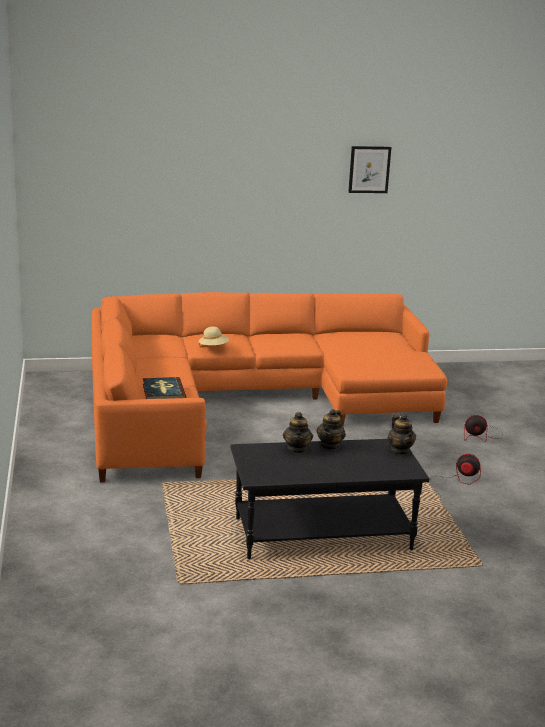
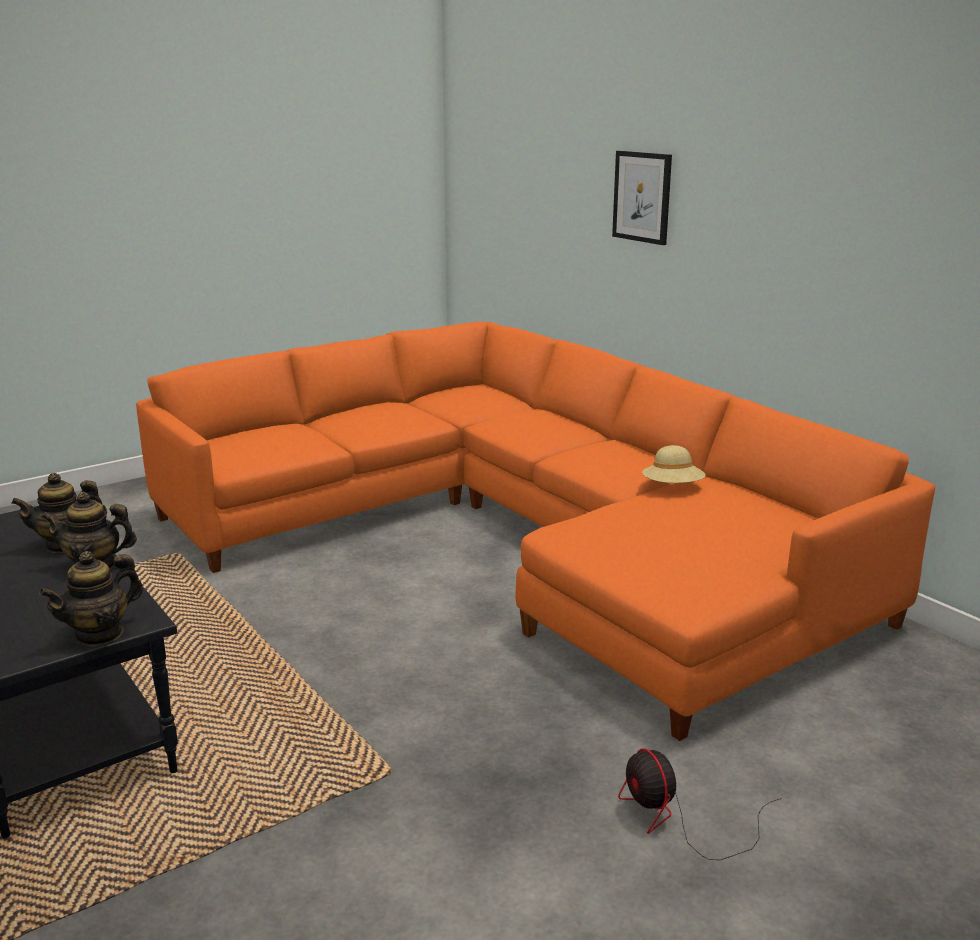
camera: 65 degrees right, 0 degrees up
book [143,377,186,399] -> none
beige hat [199,326,229,345] -> beige hat moved to [642,445,705,483]
picture [348,146,391,193] -> picture moved to [612,151,672,245]
fan [429,454,481,499] -> none

